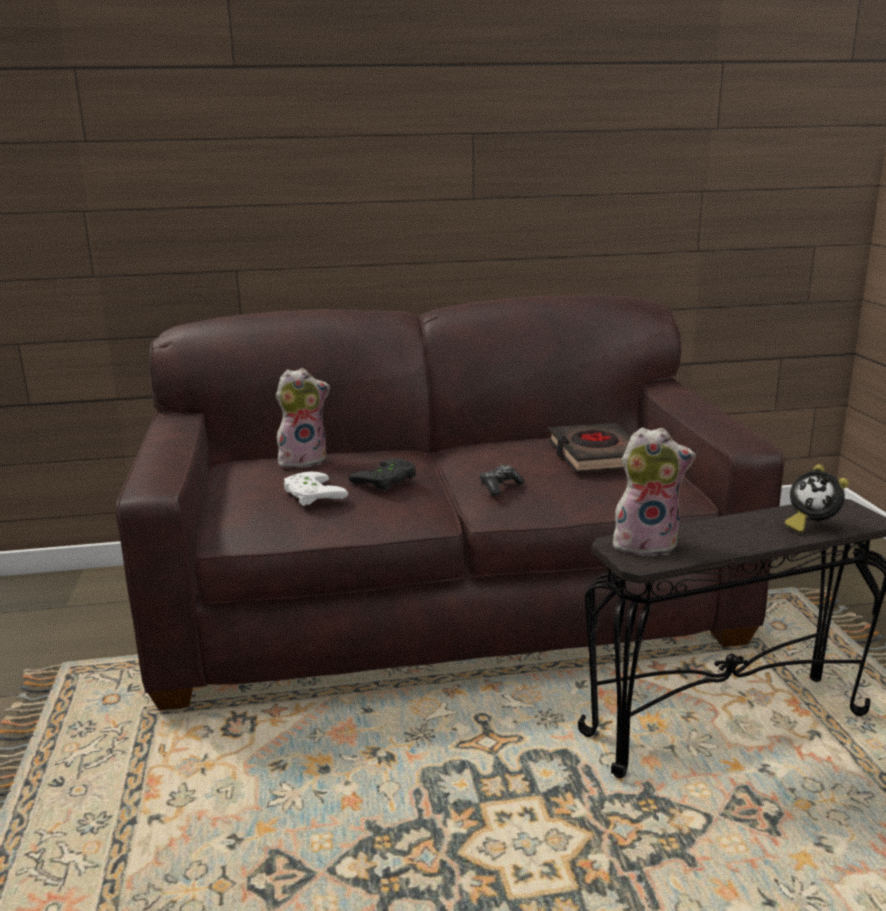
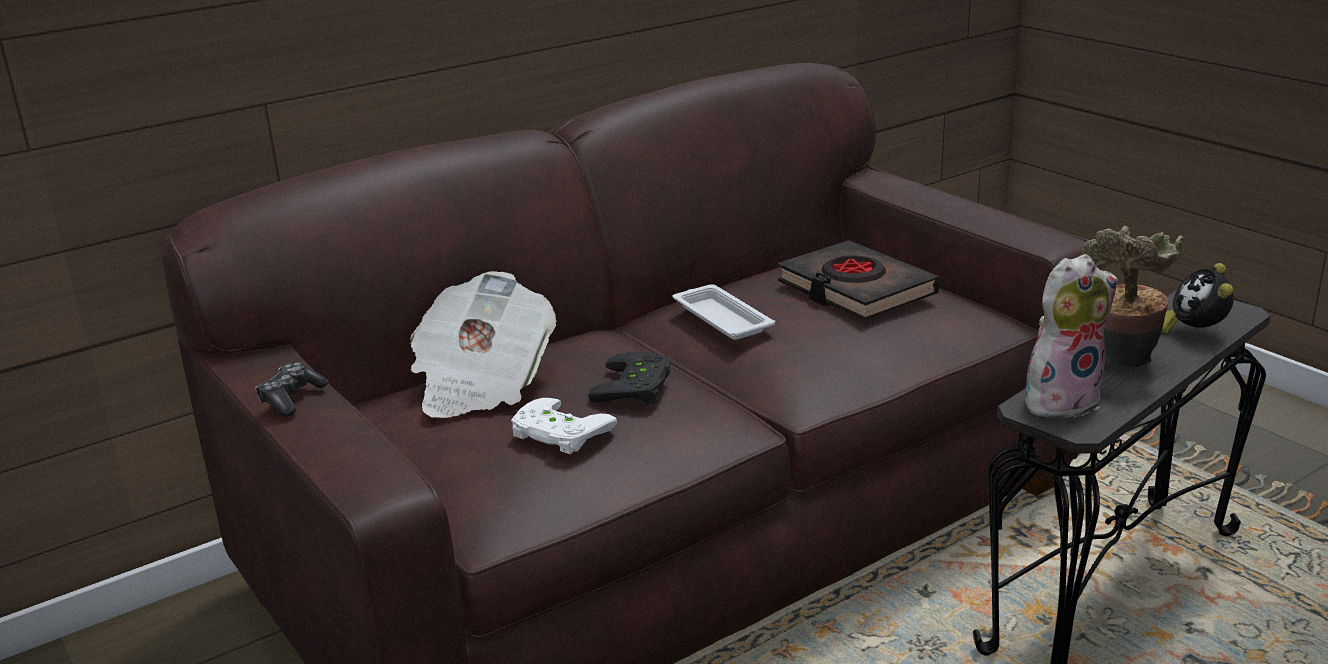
camera: 25 degrees left, 5 degrees up
plush toy [276,368,330,468] -> newspaper [410,271,556,418]
game controller [480,465,525,496] -> game controller moved to [255,362,328,417]
alarm clock [785,464,849,533] -> alarm clock turned 75 degrees clockwise [1161,263,1234,333]
none -> white tray [673,284,775,340]
none -> potted plant [1082,226,1185,367]

